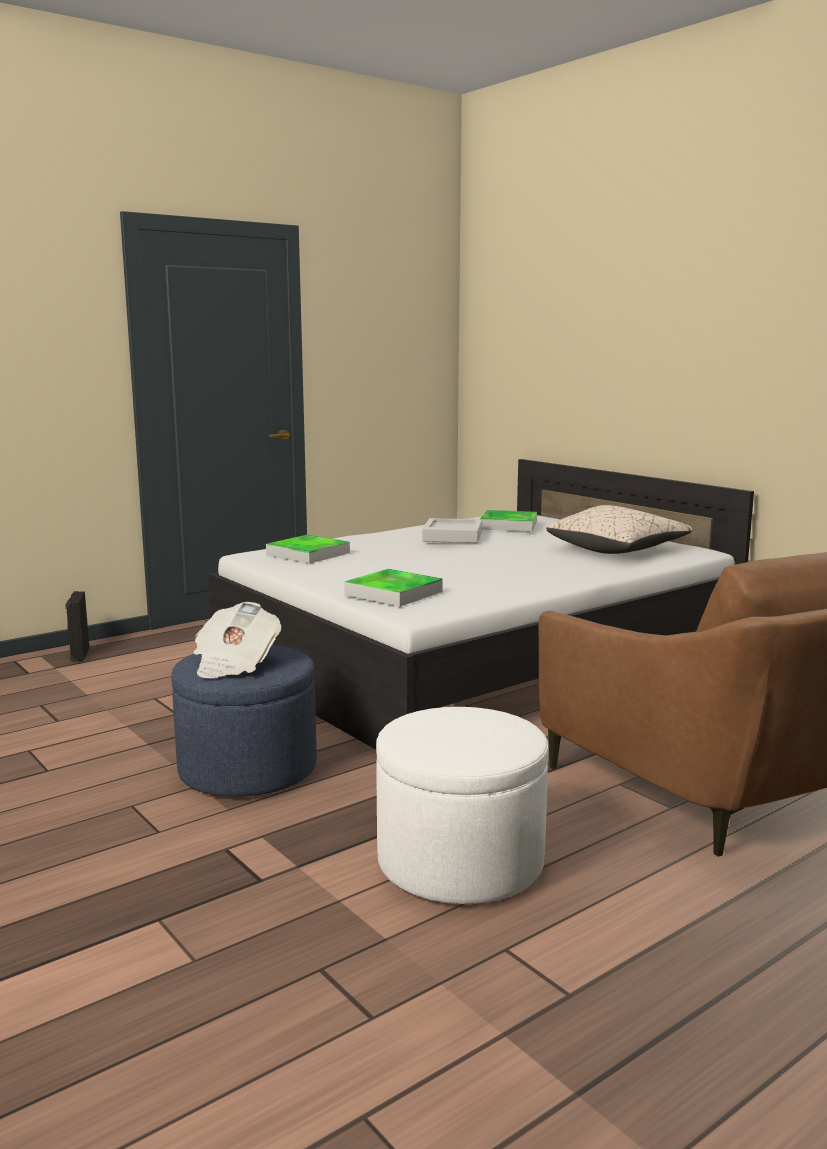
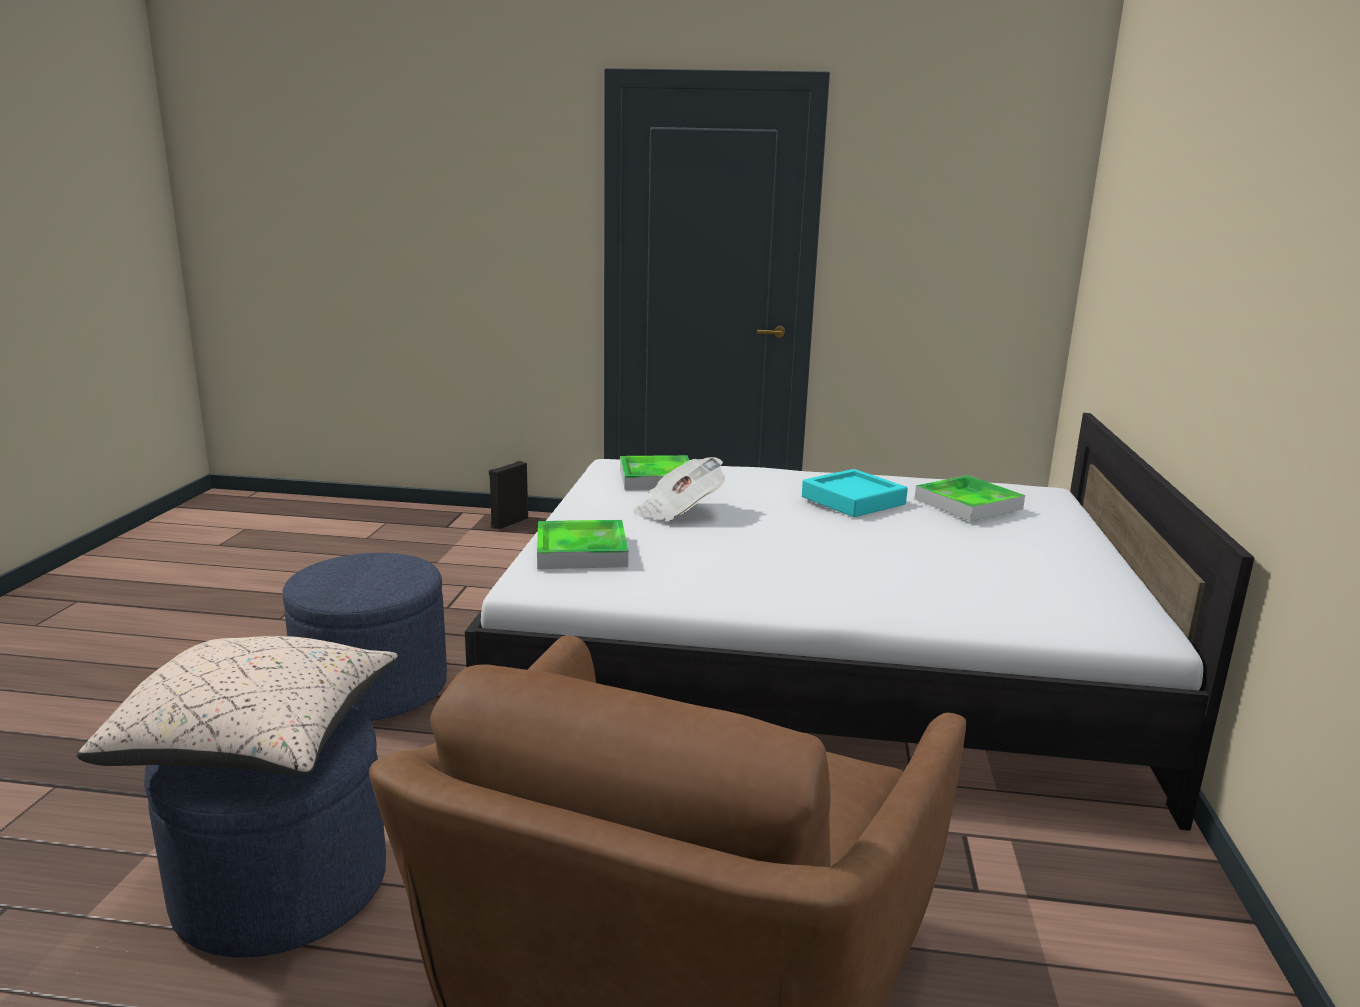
camera: 45 degrees right, 5 degrees up
newspaper [193,602,281,678] -> newspaper moved to [634,457,725,521]
white ottoman [376,707,549,904] -> blue ottoman [144,706,386,957]
grey tray [422,518,482,543] -> turquoise tray [802,469,908,517]
beige pillow [546,505,693,554] -> beige pillow moved to [76,636,398,775]

